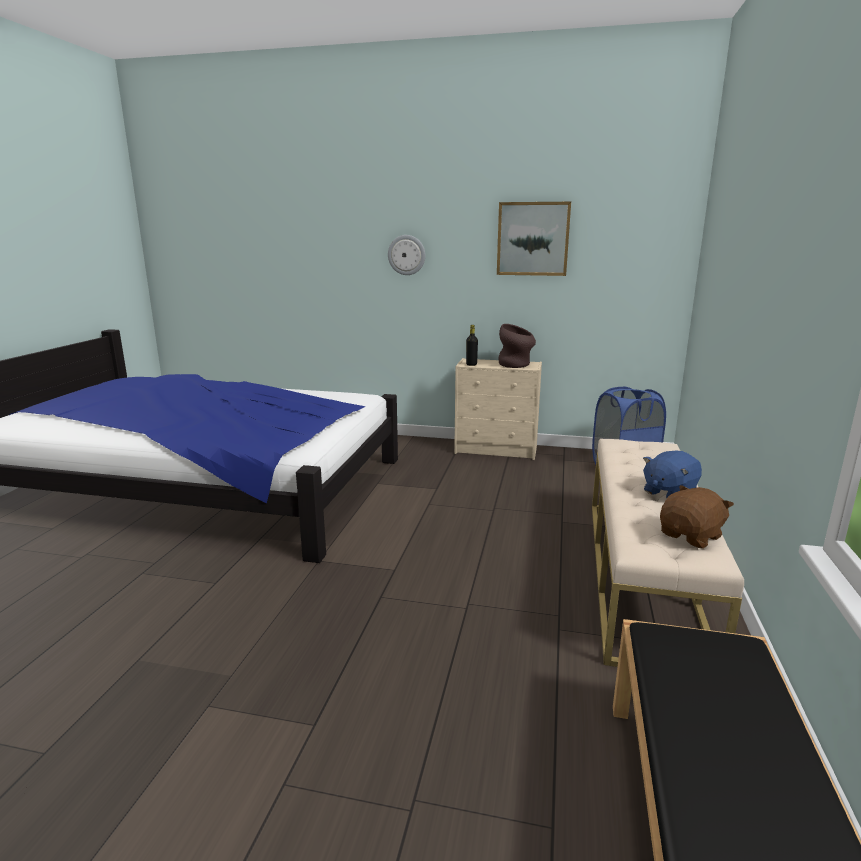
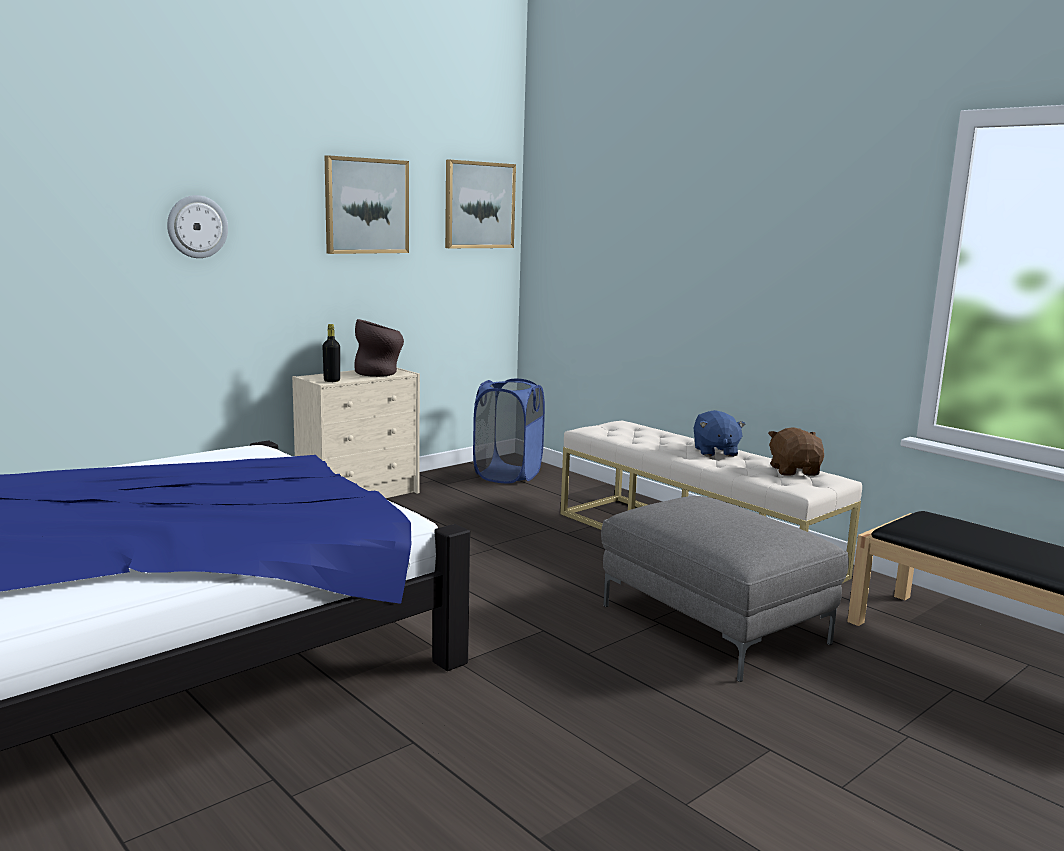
camera: 55 degrees left, 5 degrees down
none -> picture [445,160,516,248]
none -> grey ottoman [601,496,849,682]

